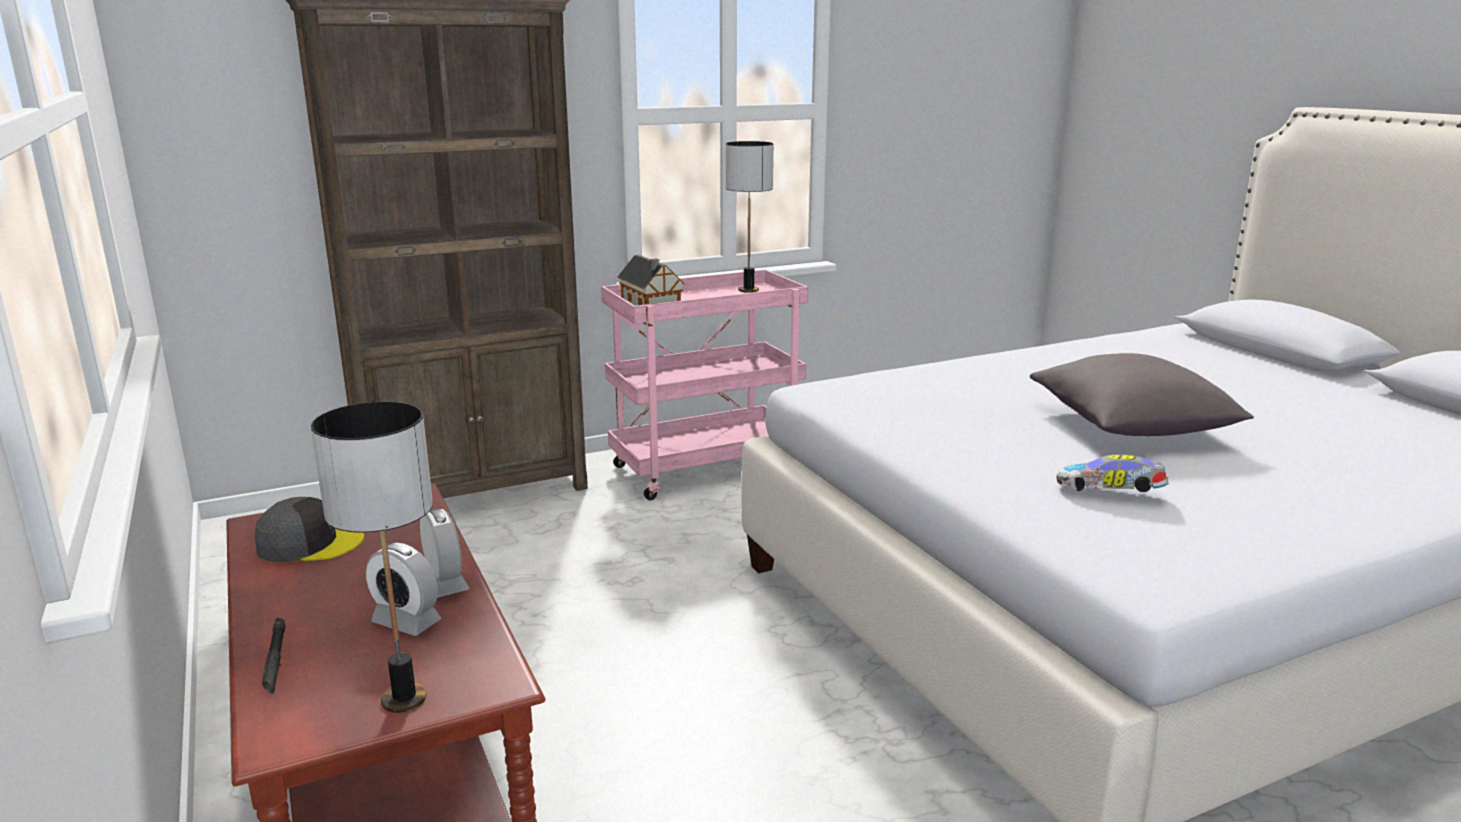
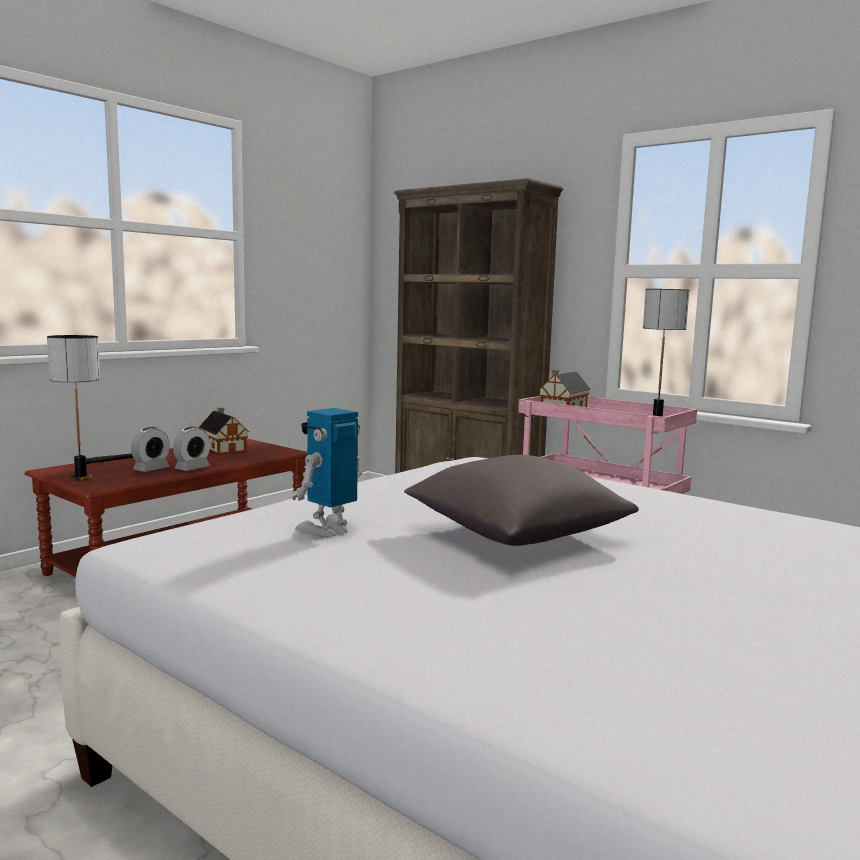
camera: 65 degrees right, 10 degrees down
grey cap [254,497,365,563] -> toy house [199,408,249,454]
alarm clock [366,543,441,636] -> alarm clock turned 150 degrees counterclockwise [131,427,170,472]
toy car [1056,455,1168,492] -> toy robot [292,408,363,537]

